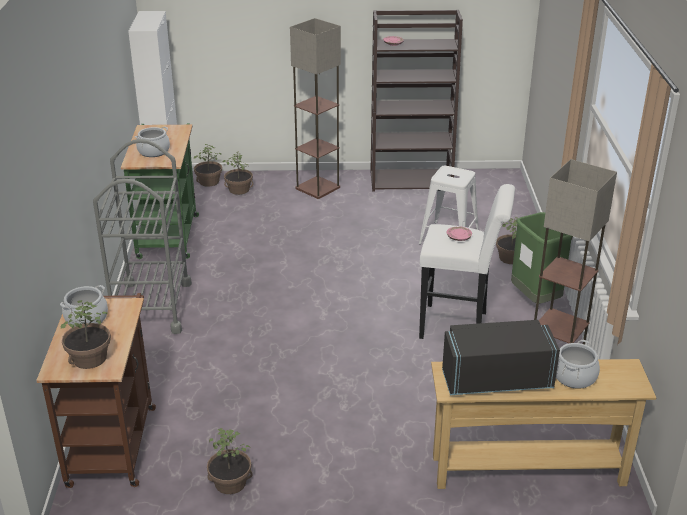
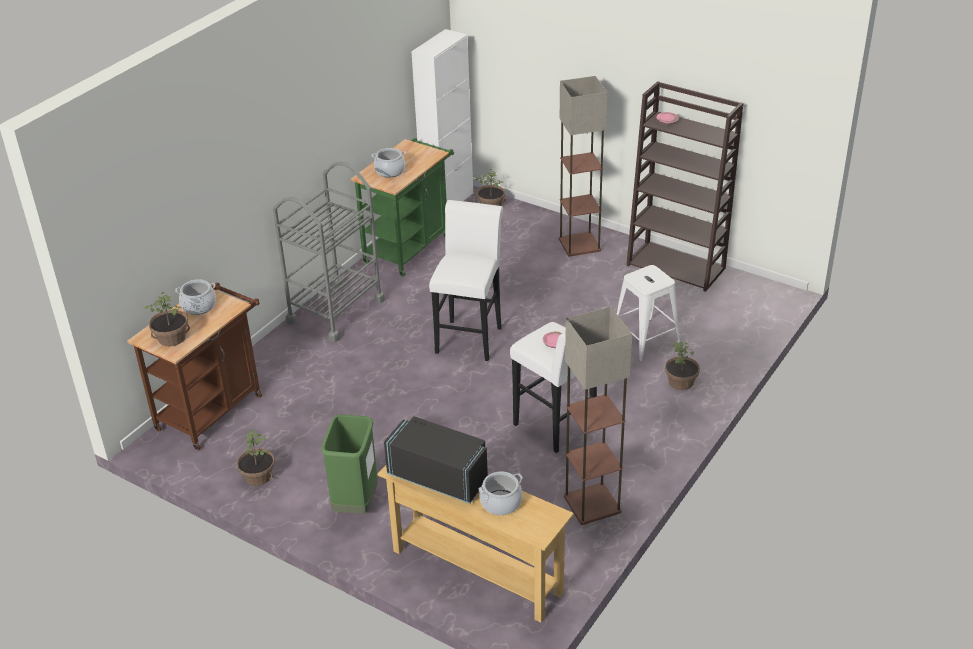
camera: 35 degrees right, 5 degrees up
potted plant [223,151,253,195] -> none
green trash can [511,212,572,304] -> green trash can moved to [321,414,378,514]
none -> white stool [429,200,503,361]

